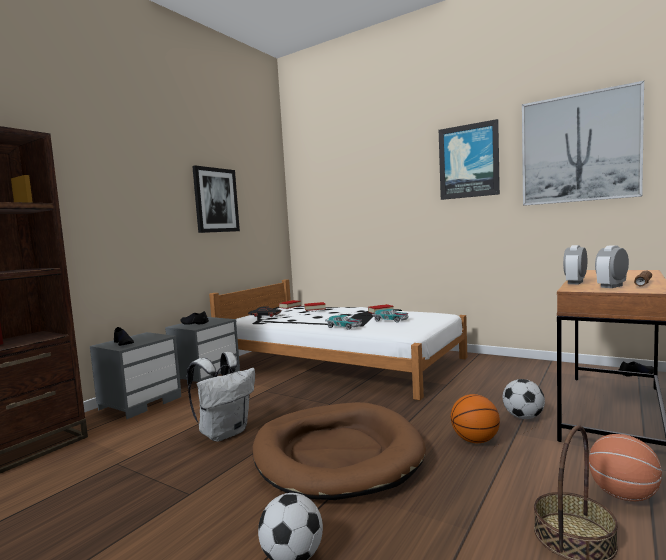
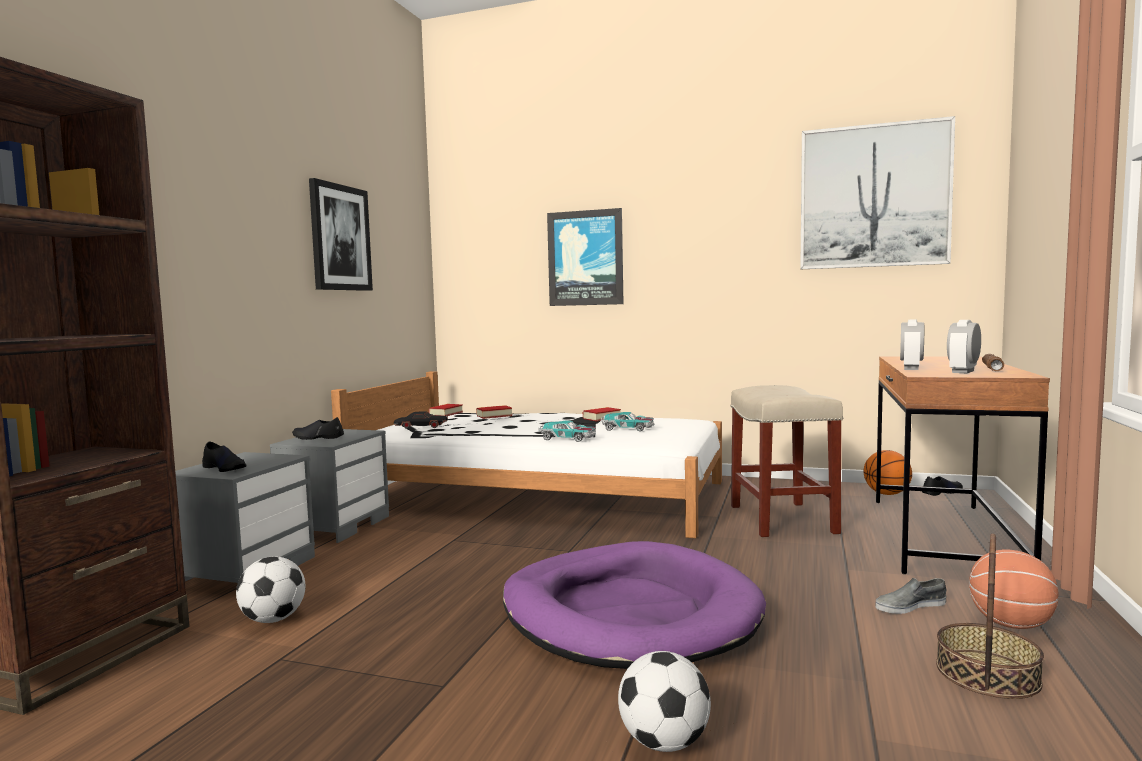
camera: 15 degrees left, 0 degrees up
white backpack [187,352,255,441] -> none
brown dog bed [252,402,426,500] -> purple dog bed [503,541,766,669]
picture [439,119,500,200] -> picture moved to [547,208,624,306]
basketball [451,394,500,443] -> basketball moved to [864,450,912,495]
football [503,379,545,419] -> football moved to [236,556,306,623]
none -> beige stool [731,385,843,537]
none -> grey shoe [875,578,946,614]

